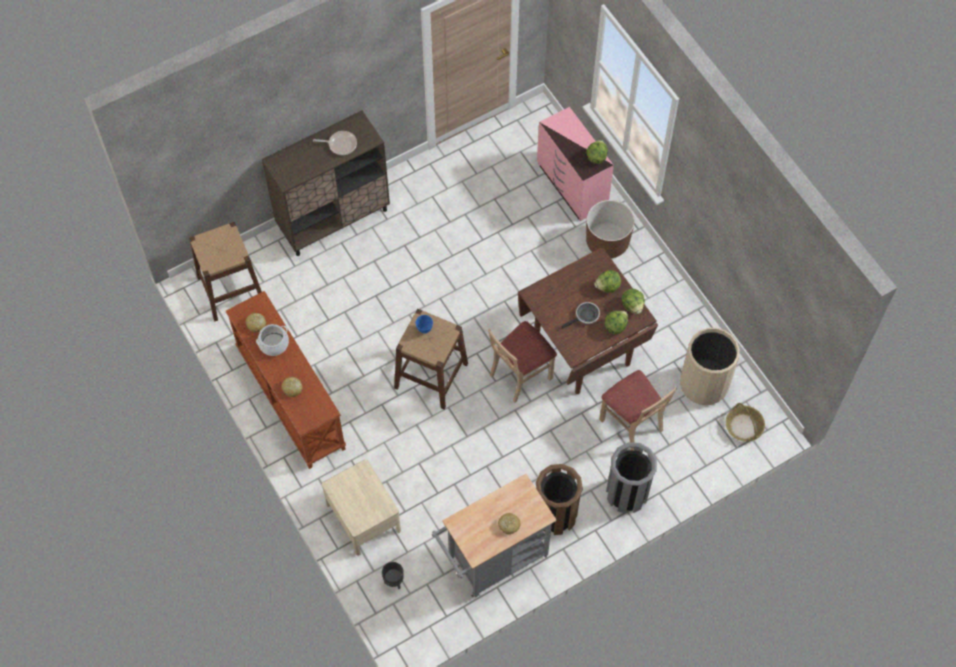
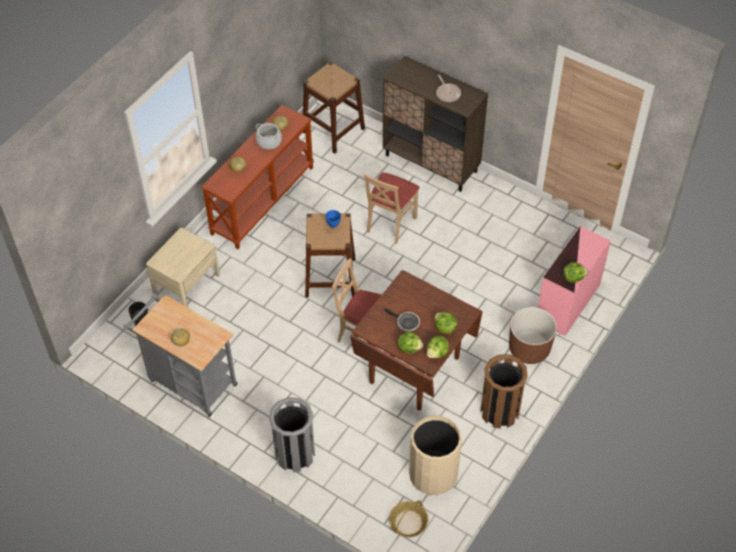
camera: 65 degrees right, 10 degrees down
brown trash can [536,464,583,535] -> brown trash can moved to [480,354,528,429]
beige chair [599,370,677,451] -> beige chair moved to [364,173,420,244]

